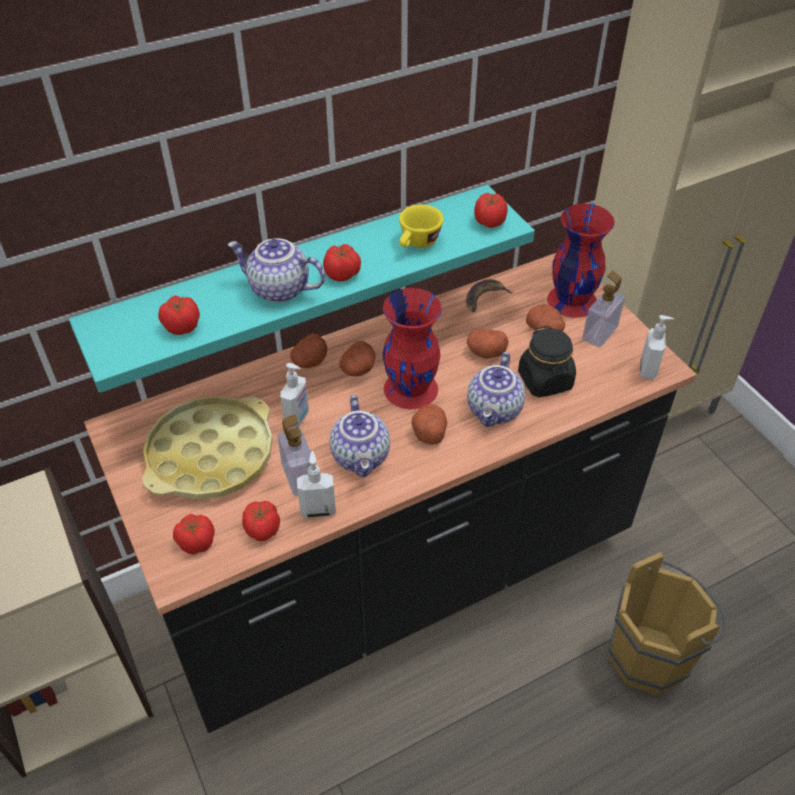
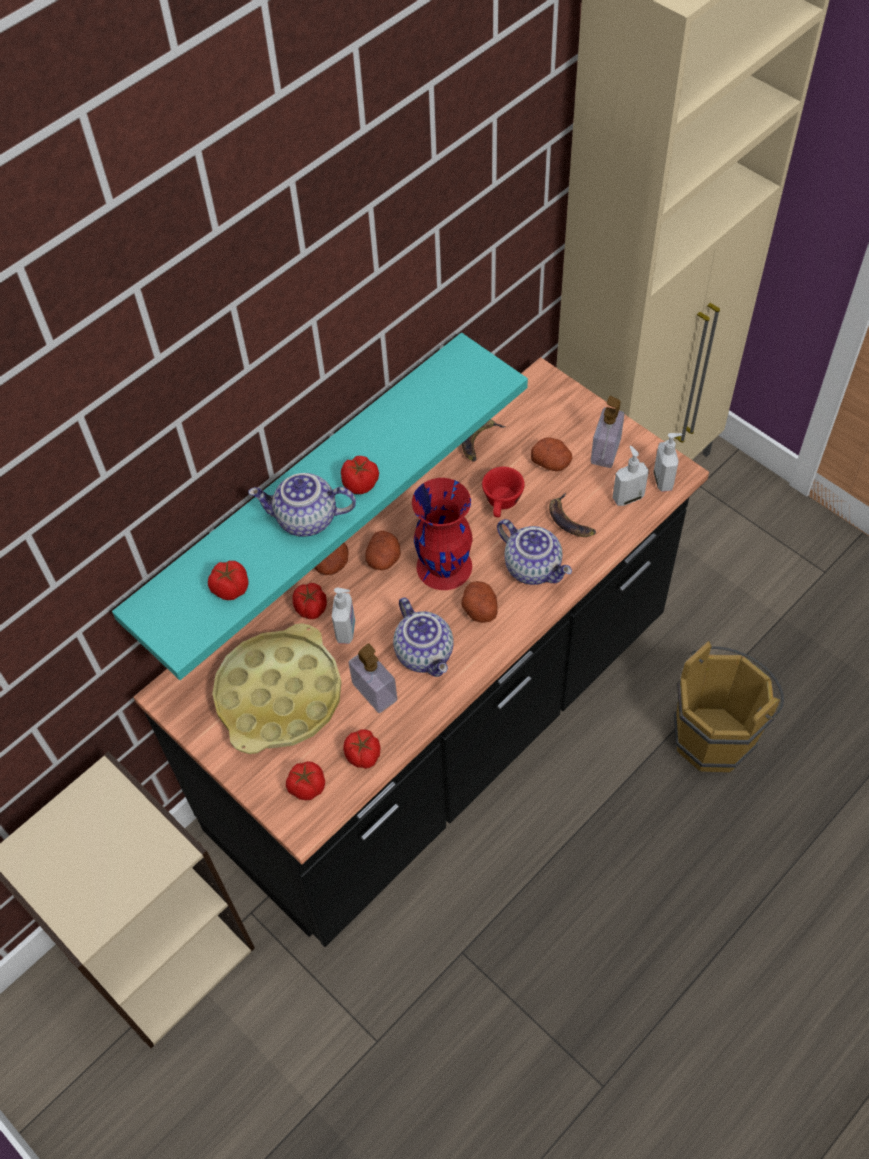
camera: 15 degrees left, 10 degrees up
soap dispenser [297,451,336,518] -> soap dispenser moved to [612,445,649,506]
yellow cup [399,205,444,248] -> none
potato [467,329,509,358] -> red cup [482,467,525,518]
teapot [467,352,525,427] -> teapot turned 45 degrees counterclockwise [497,519,572,585]
tomato [474,193,508,228] -> tomato moved to [292,583,327,619]
black jar [518,326,576,397] -> banana [549,493,596,537]
red vase [547,203,614,318] -> none

